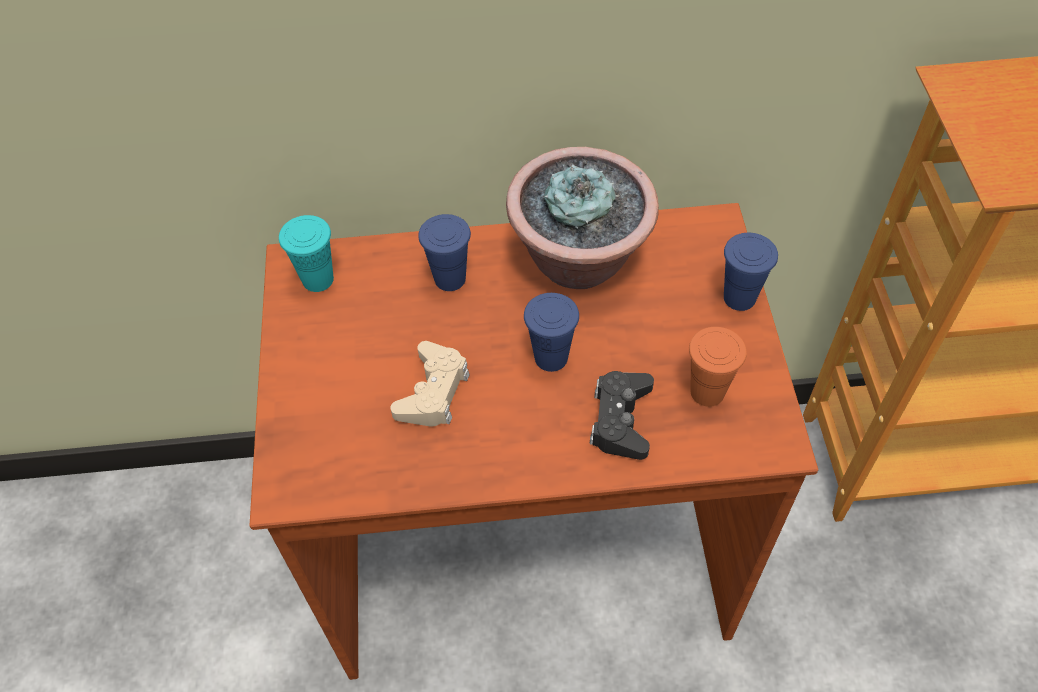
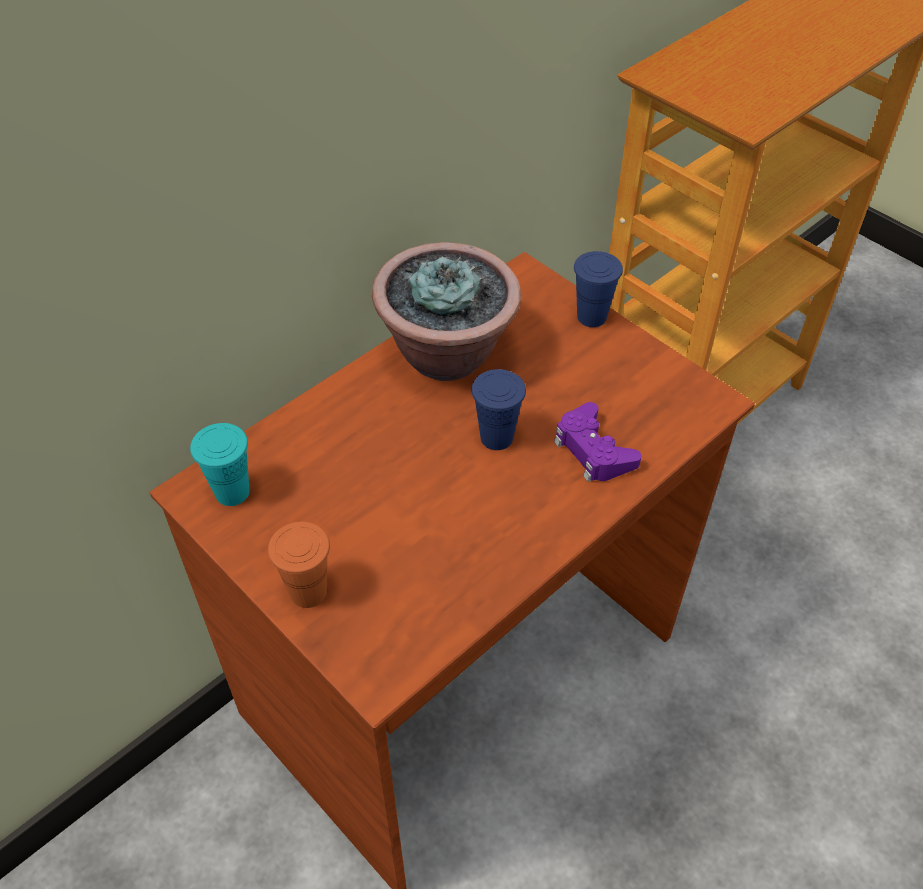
camera: 40 degrees left, 5 degrees down
beige game controller [391,341,470,427] -> none
blue cup [418,214,471,291] -> none
black game controller [590,371,654,460] -> purple game controller [554,402,642,482]
orange cup [689,327,747,407] -> orange cup moved to [268,522,330,608]

